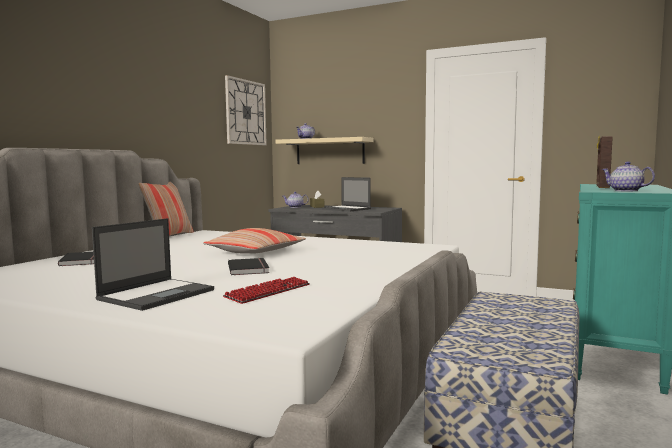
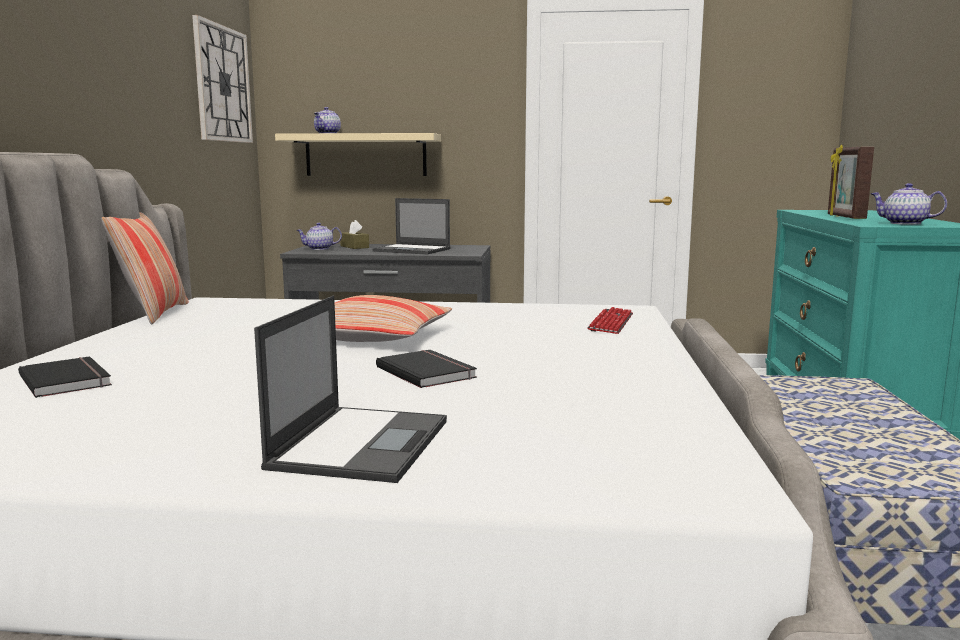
camera: 20 degrees left, 5 degrees up
keyboard [223,277,310,304] -> keyboard moved to [588,307,633,334]

